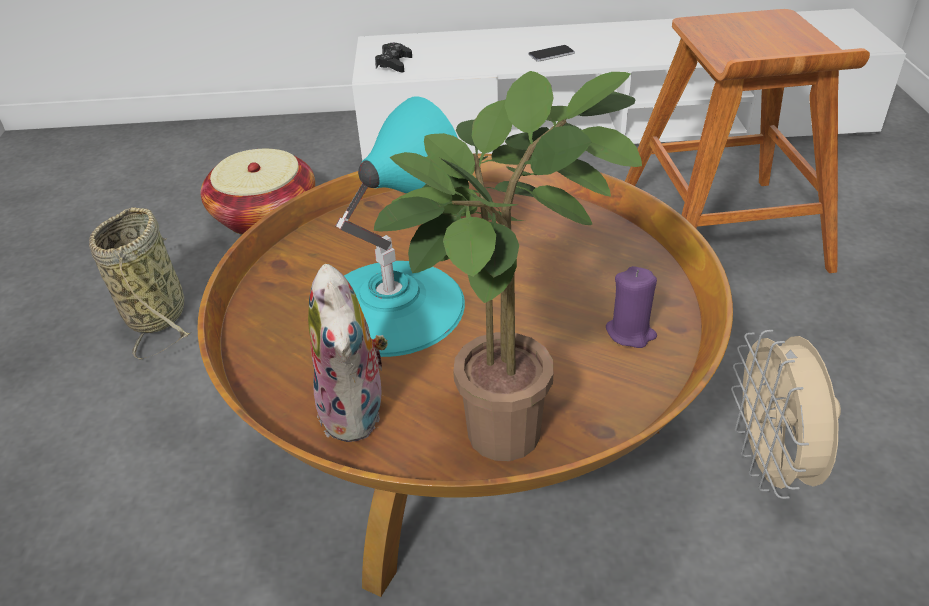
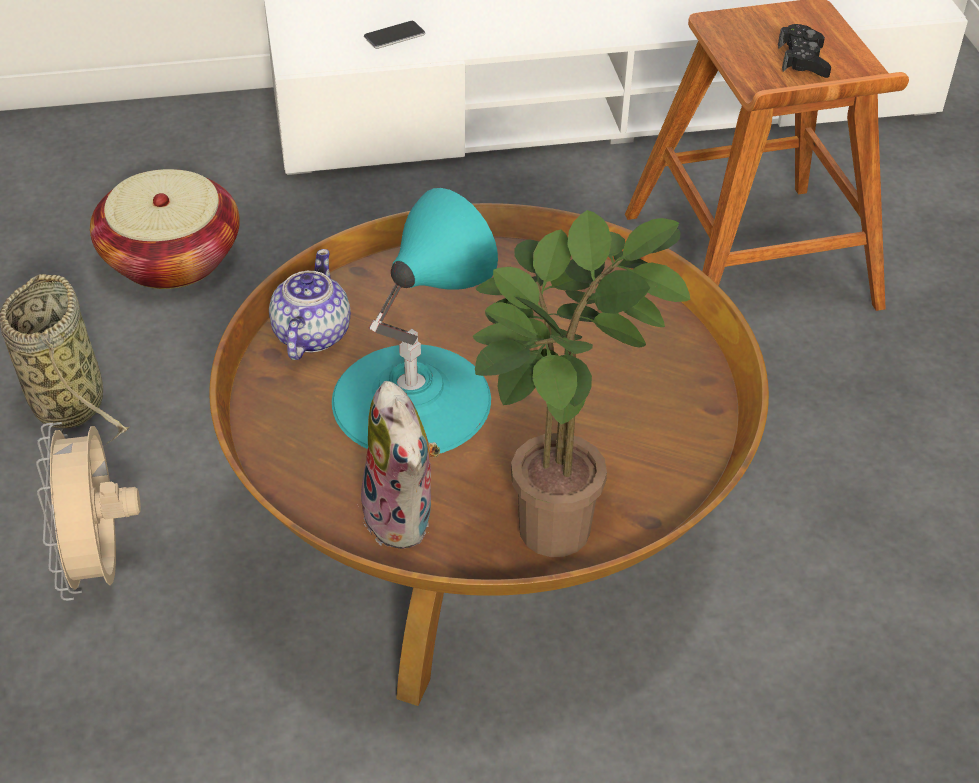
camera: 10 degrees left, 5 degrees up
black game controller [375,43,412,72] -> black game controller moved to [778,24,831,78]
phone [528,45,575,62] -> phone moved to [364,21,425,49]
purple candle [606,266,657,348] -> none
beige fan [731,330,841,499] -> beige fan moved to [36,422,141,601]
none -> teapot [269,249,351,360]

